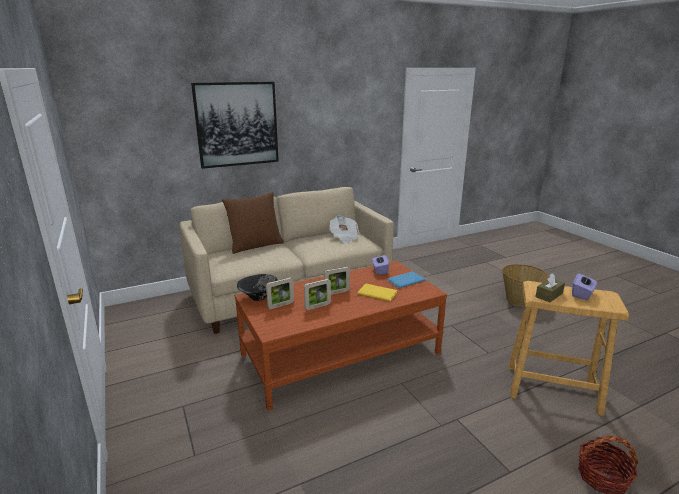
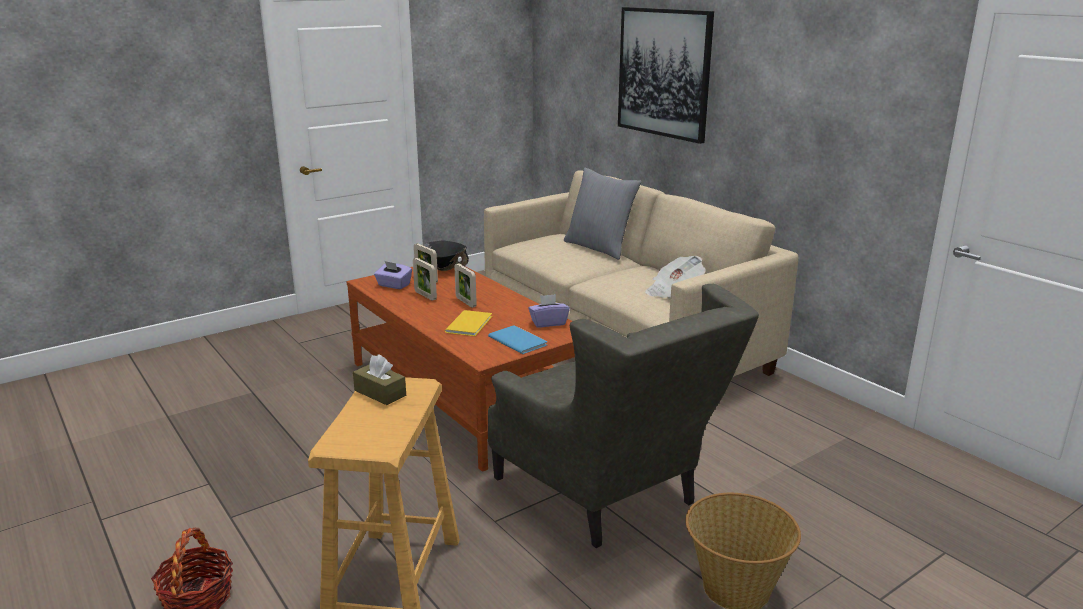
camera: 80 degrees right, 0 degrees up
brown pillow [222,192,284,254] -> grey pillow [564,168,641,260]
purple tissue box [572,273,597,300] -> purple tissue box moved to [374,261,412,289]
none -> grey armchair [488,284,759,548]

